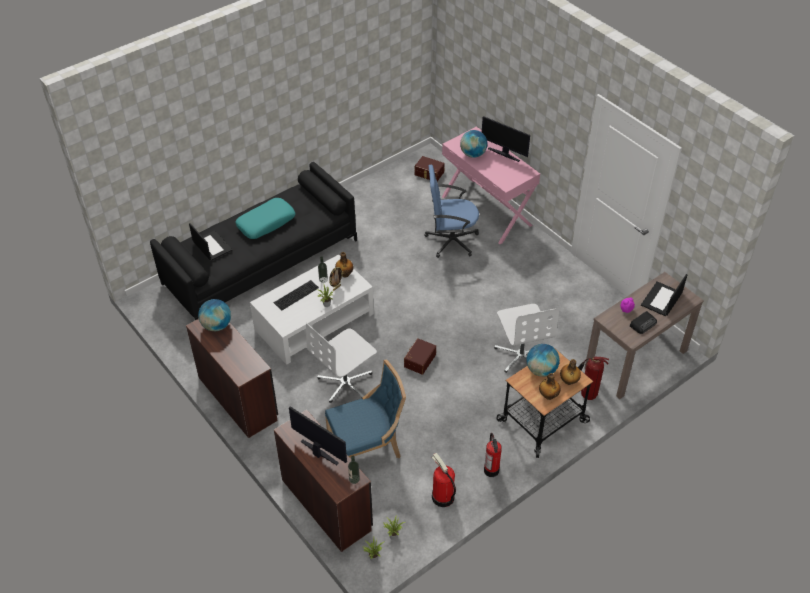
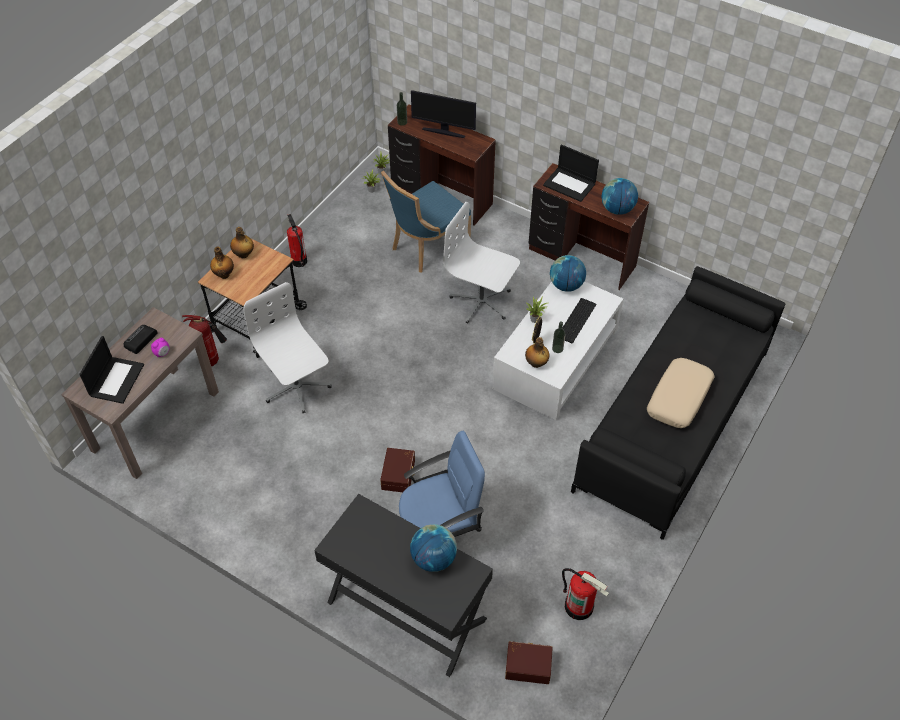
camera: 160 degrees right, 5 degrees up
laptop [189,223,232,261] -> laptop moved to [543,144,599,202]
turquoise pillow [235,198,295,239] -> beige pillow [647,358,714,428]
white office chair [306,323,377,403] -> white office chair turned 90 degrees counterclockwise [443,202,520,323]
brown storage box [404,338,436,375] -> brown storage box moved to [380,448,415,492]
fire extinguisher [432,453,456,507] -> fire extinguisher moved to [562,568,609,620]
pink desk [442,127,540,244] -> black desk [314,494,493,677]
monitor [482,116,530,162] -> none
globe [526,344,560,377] -> globe moved to [550,255,586,292]

